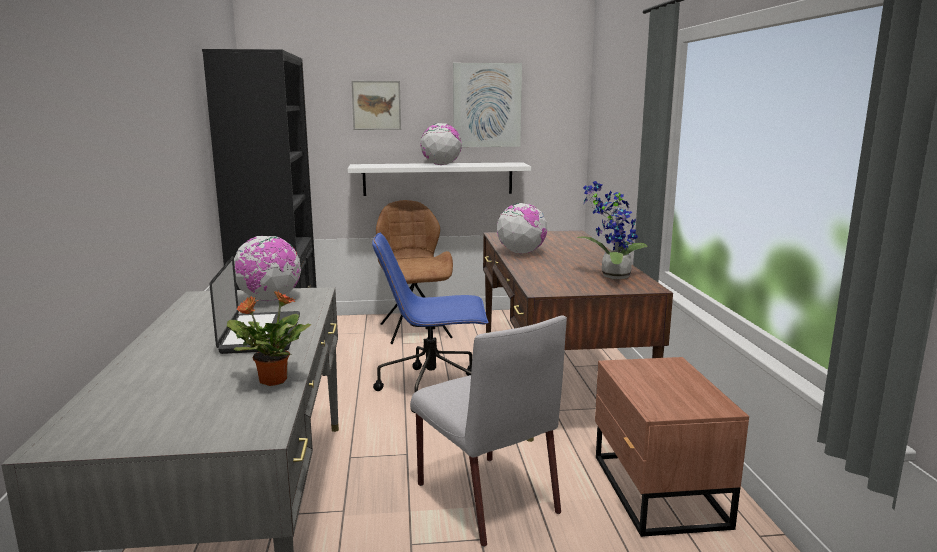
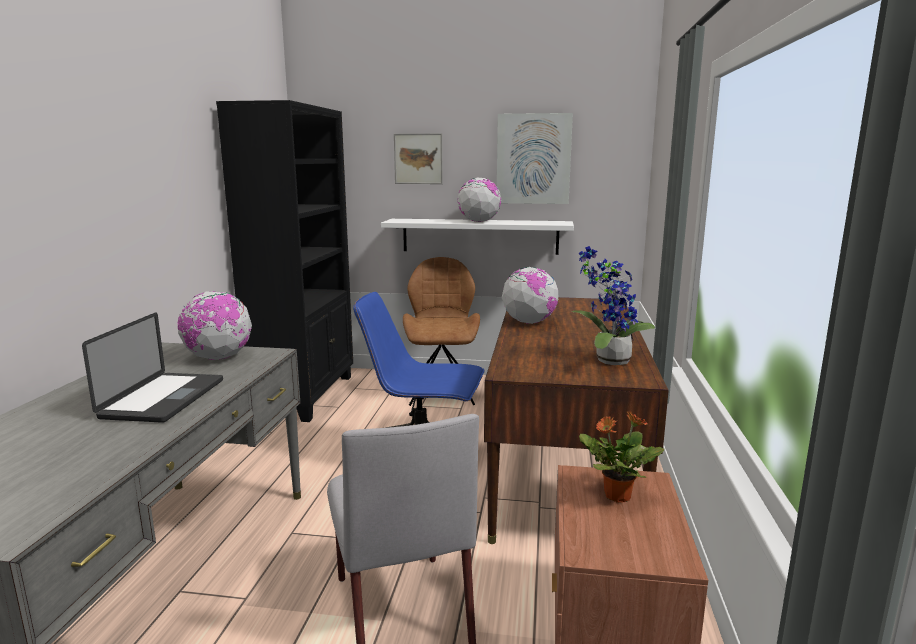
camera: 15 degrees right, 0 degrees up
potted plant [227,290,311,386] -> potted plant moved to [579,411,664,503]

